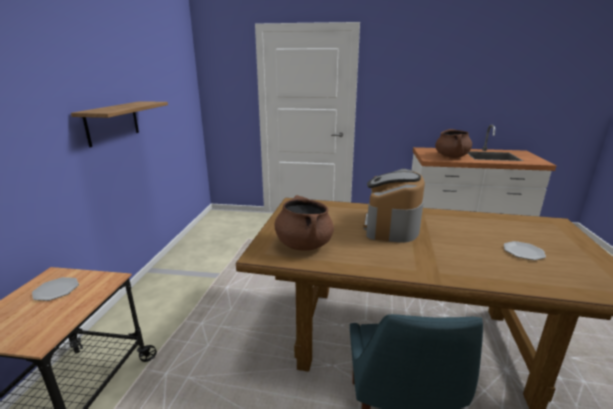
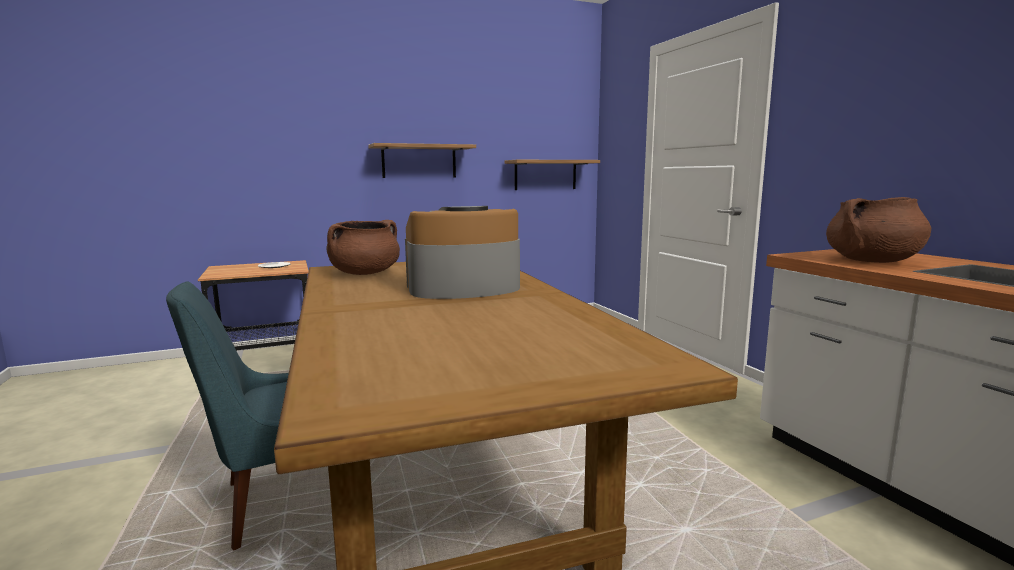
camera: 60 degrees right, 10 degrees down
plate [504,241,546,260] -> none
none -> shelf [504,160,600,190]

